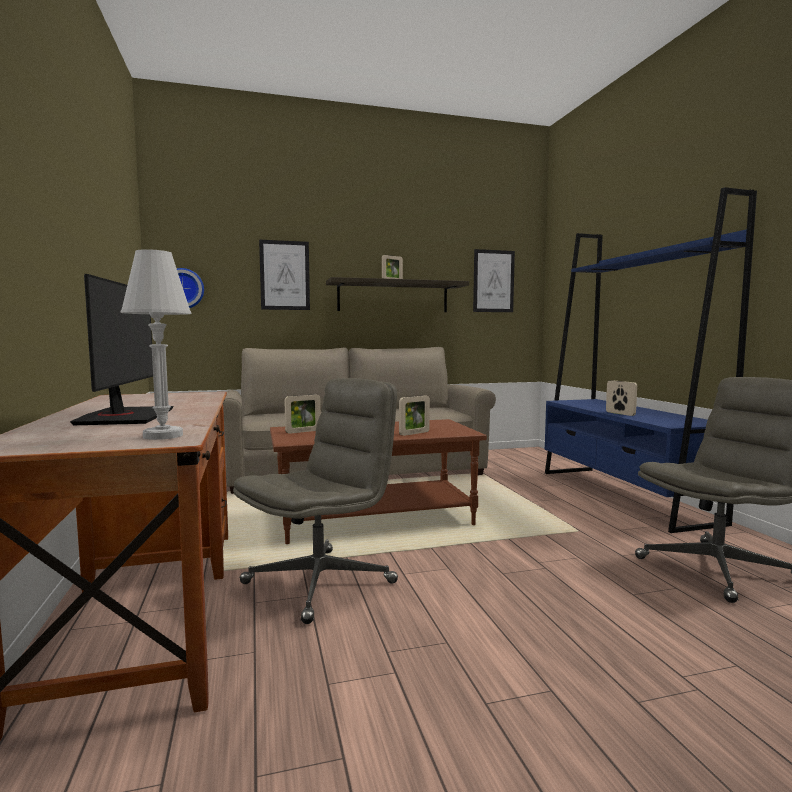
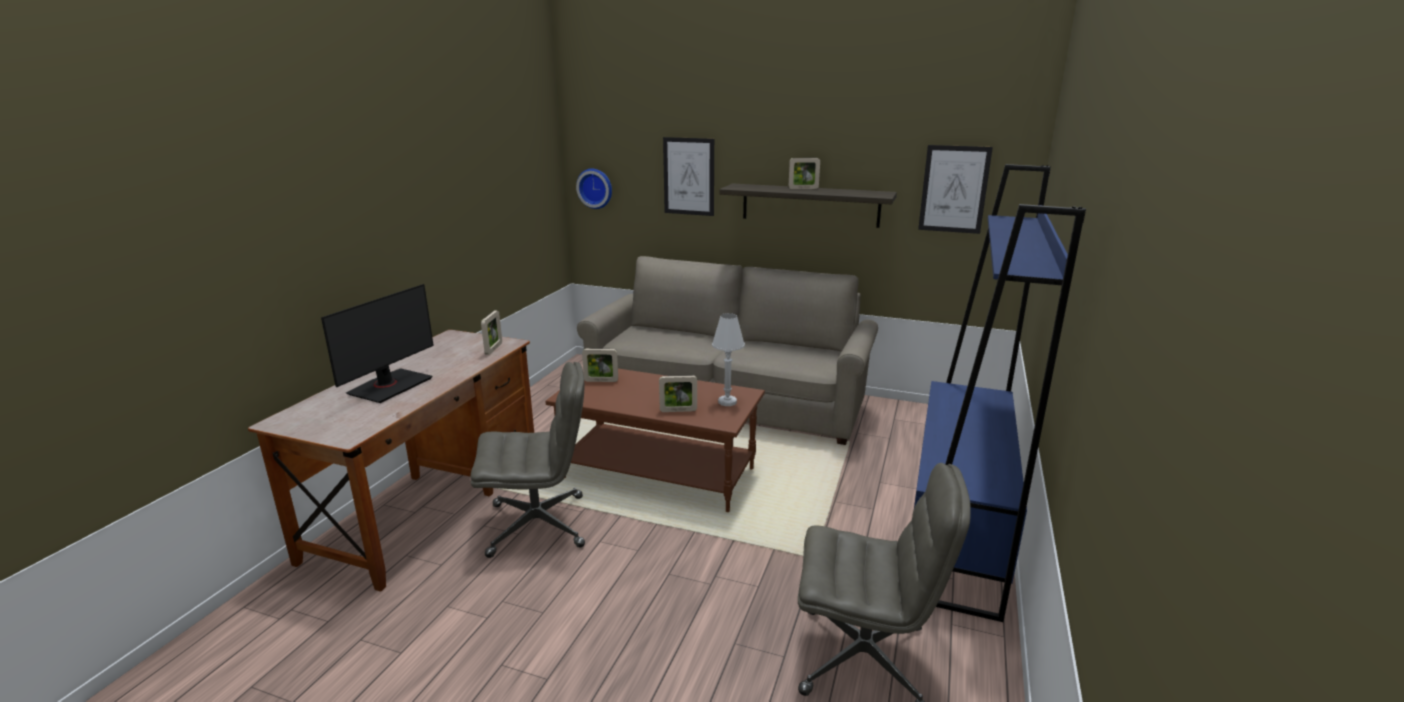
camera: 35 degrees right, 15 degrees up
white table lamp [121,249,191,440] -> white table lamp moved to [712,313,745,406]
picture frame [606,380,637,416] -> picture frame moved to [481,311,502,355]

